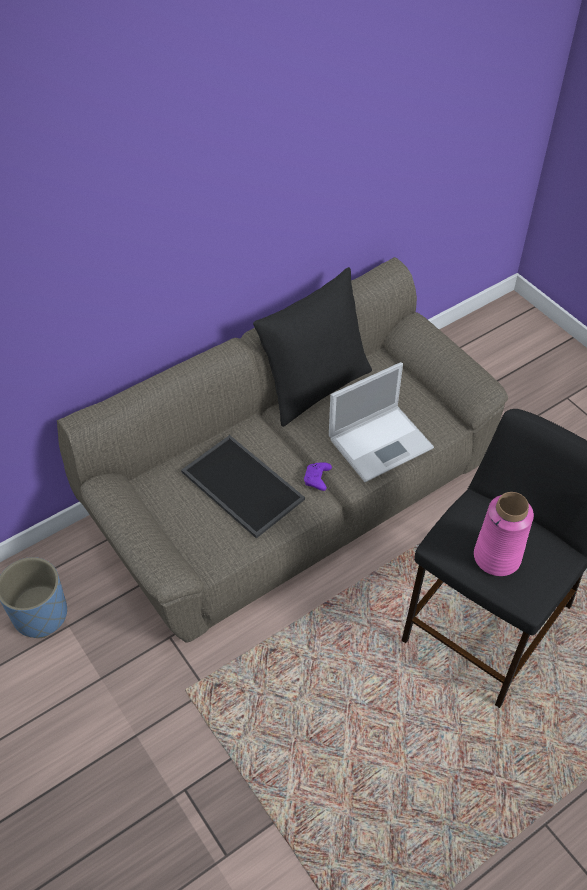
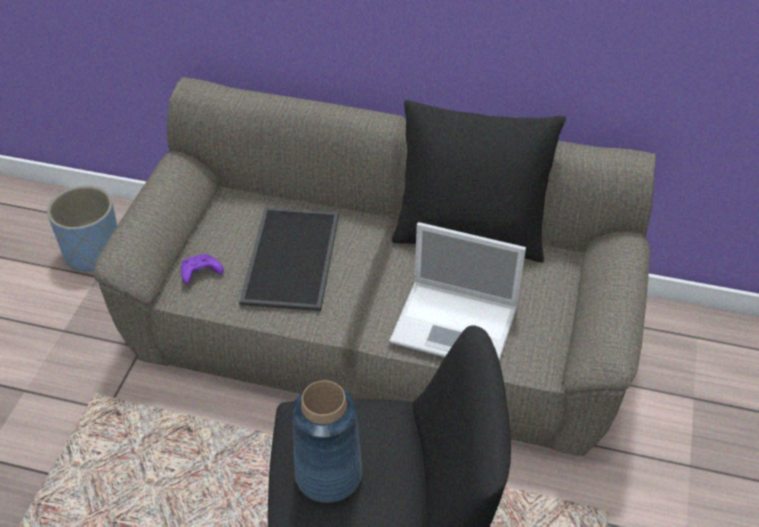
camera: 50 degrees right, 5 degrees down
purple game controller [304,462,332,491] -> purple game controller moved to [181,254,224,284]
pink vase [474,492,534,576] -> blue vase [292,381,362,503]

